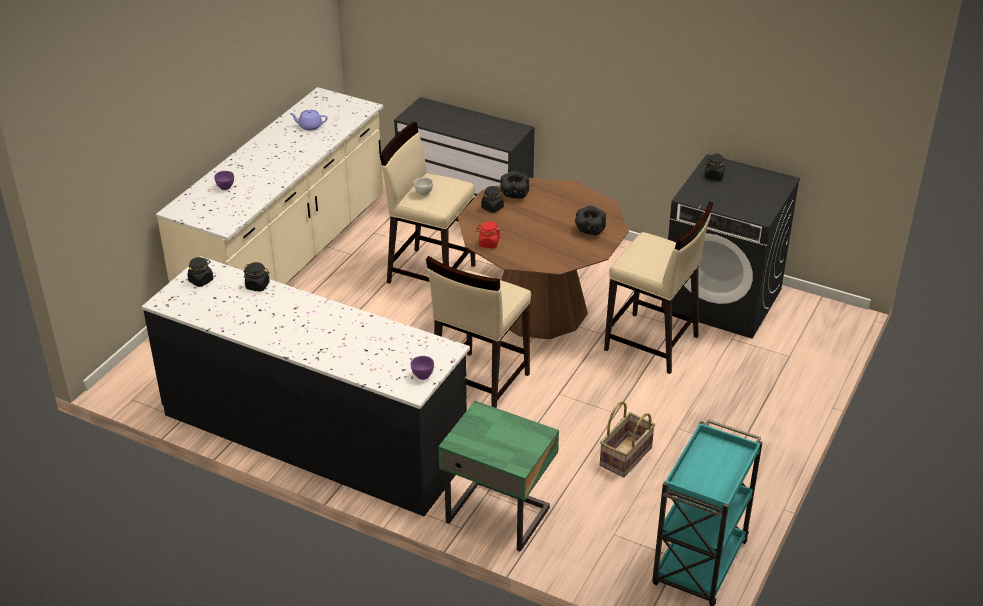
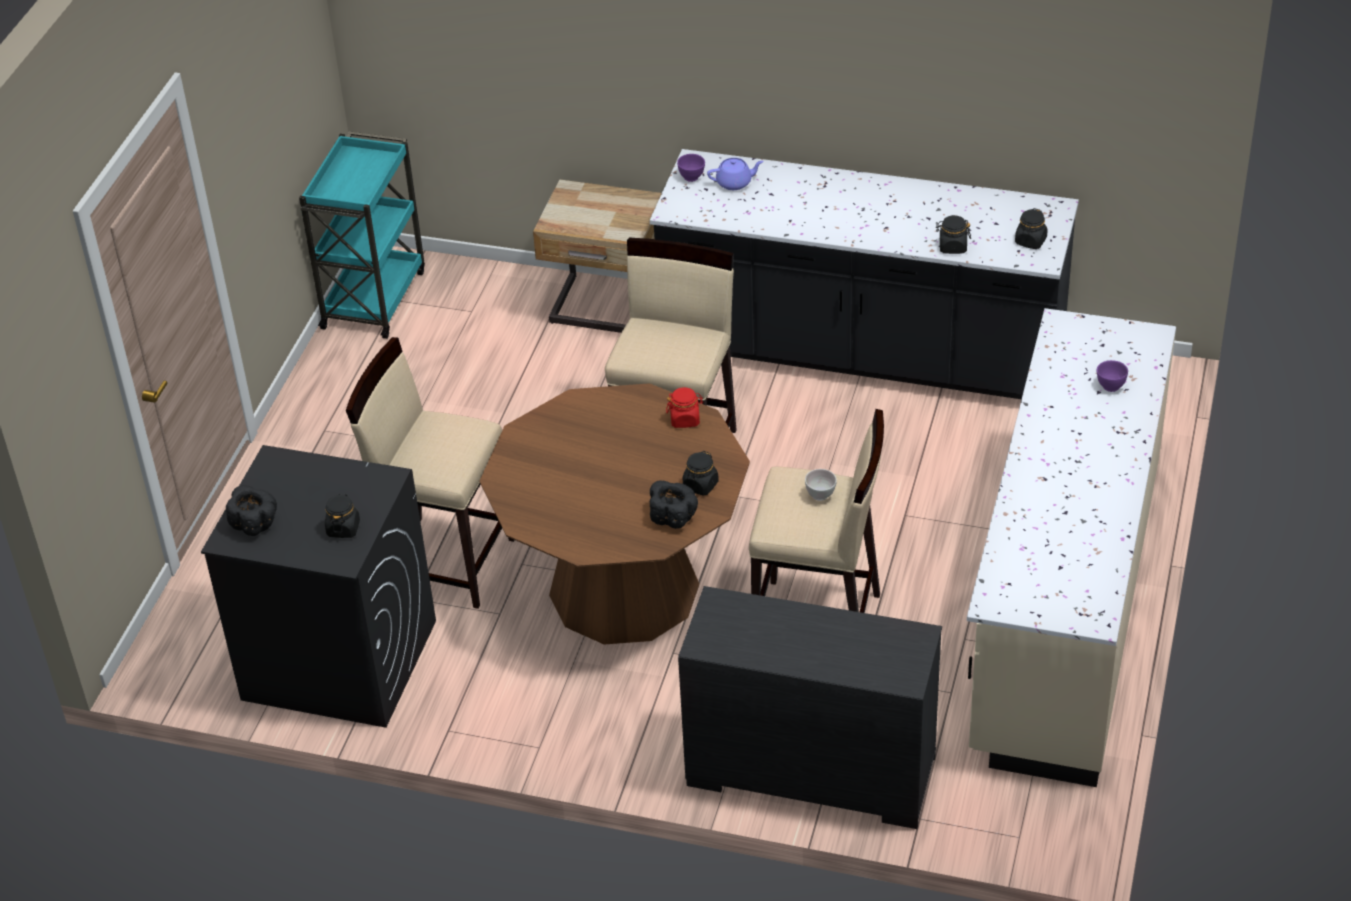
camera: 170 degrees right, 5 degrees up
purple teapot [289,110,327,131] -> purple teapot moved to [707,158,764,190]
green nightstand [438,401,559,552] -> beige nightstand [533,179,662,333]
black bowl [575,206,606,235] -> black bowl moved to [226,485,277,536]
basket [600,402,655,477] -> none

